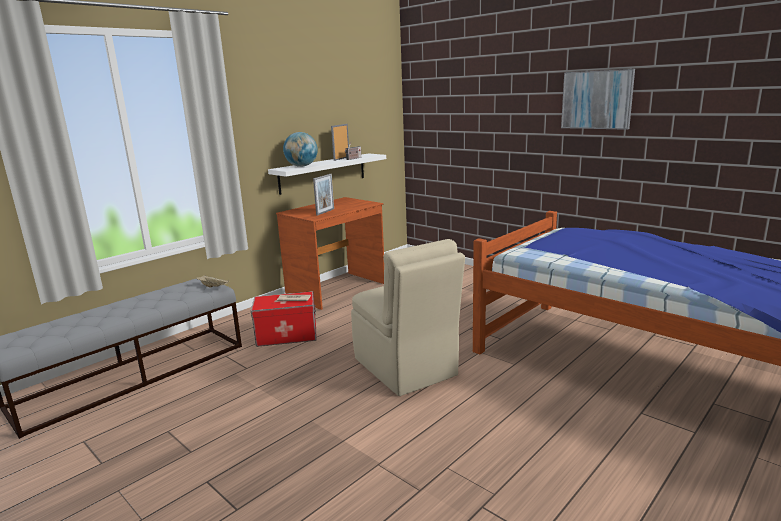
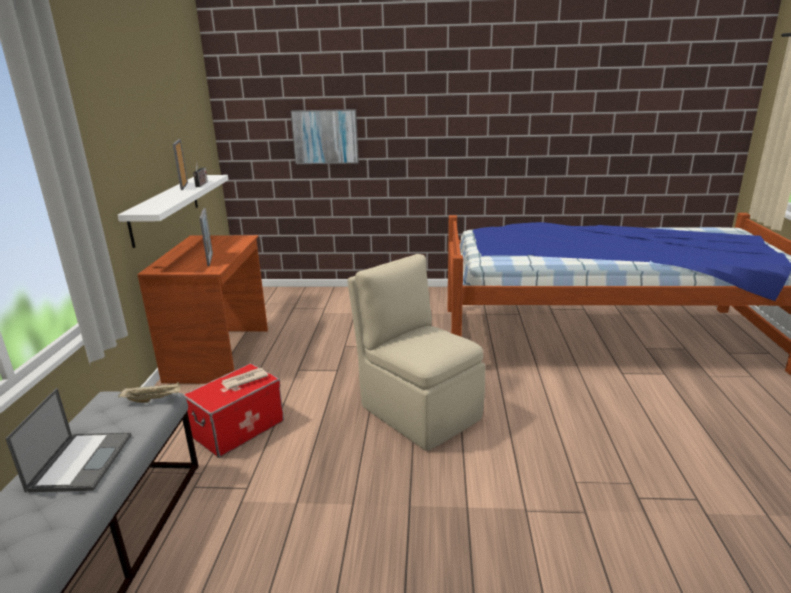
camera: 40 degrees left, 5 degrees up
globe [283,132,318,167] -> none
beige chair [351,239,465,396] -> beige chair turned 150 degrees counterclockwise [347,254,485,451]
picture [561,69,635,130] -> picture moved to [291,109,359,164]
none -> laptop [5,388,131,492]

